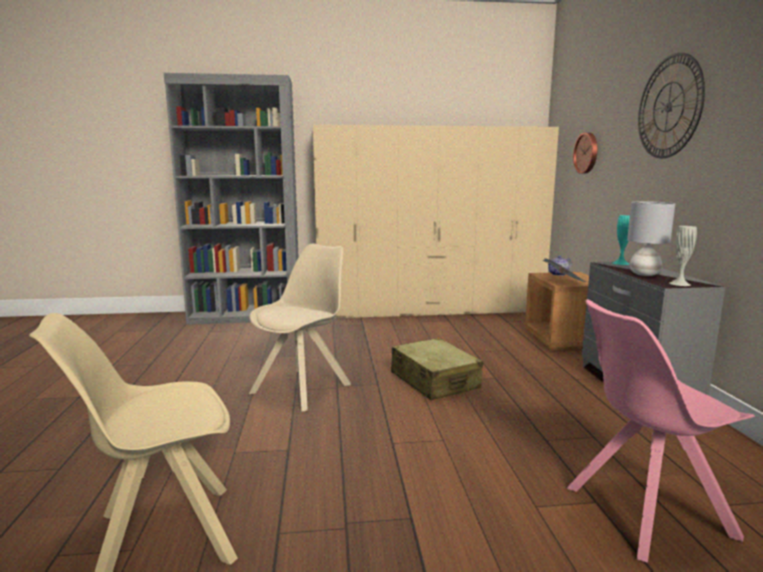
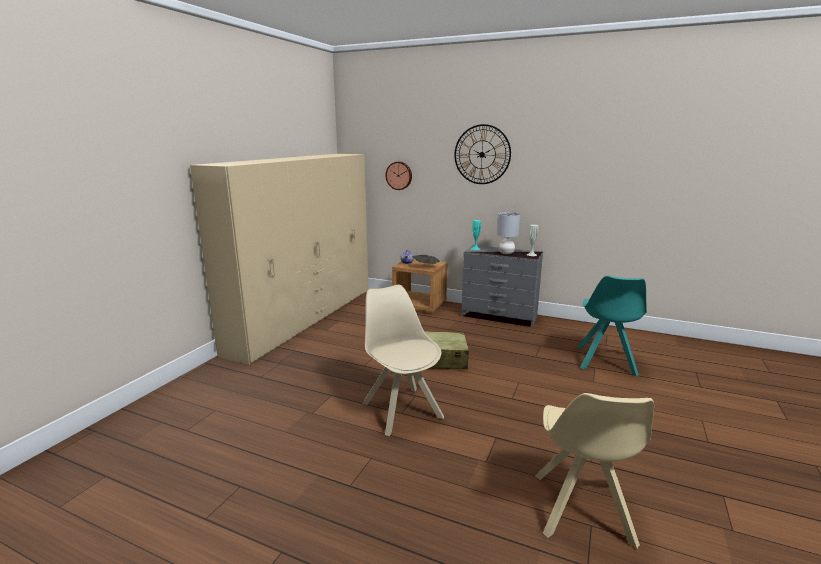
camera: 60 degrees left, 5 degrees up
grey bookcase [164,73,298,325] -> none
pink chair [566,299,755,563] -> turquoise chair [578,276,647,376]

